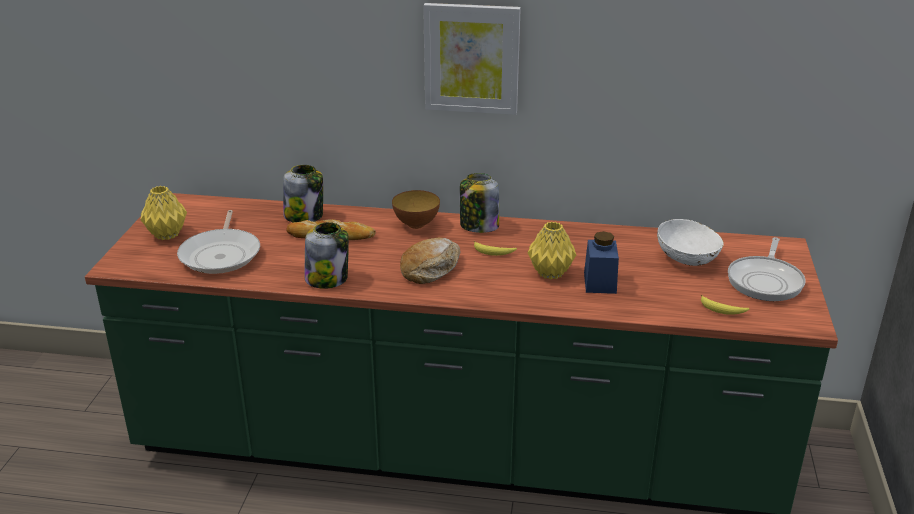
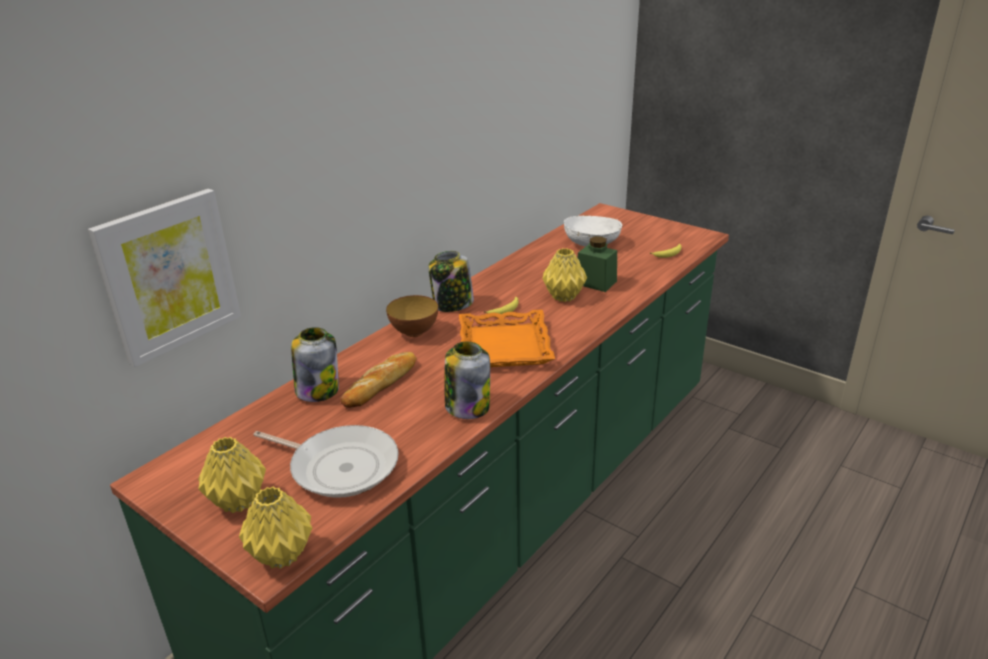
camera: 60 degrees left, 0 degrees up
bread [400,237,461,284] -> orange tray [459,310,555,367]
picture [423,3,521,115] -> picture moved to [88,189,241,367]
blue jar [584,231,619,294] -> green jar [577,236,617,292]
frying pan [728,237,805,301] -> none
none -> yellow vase [239,486,312,569]

